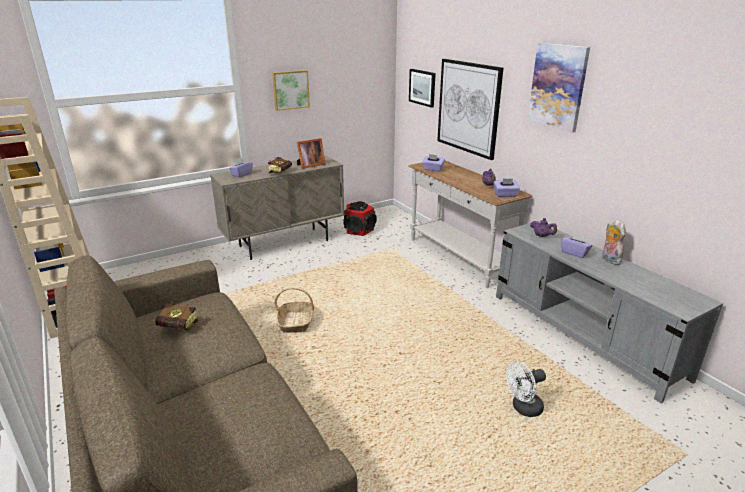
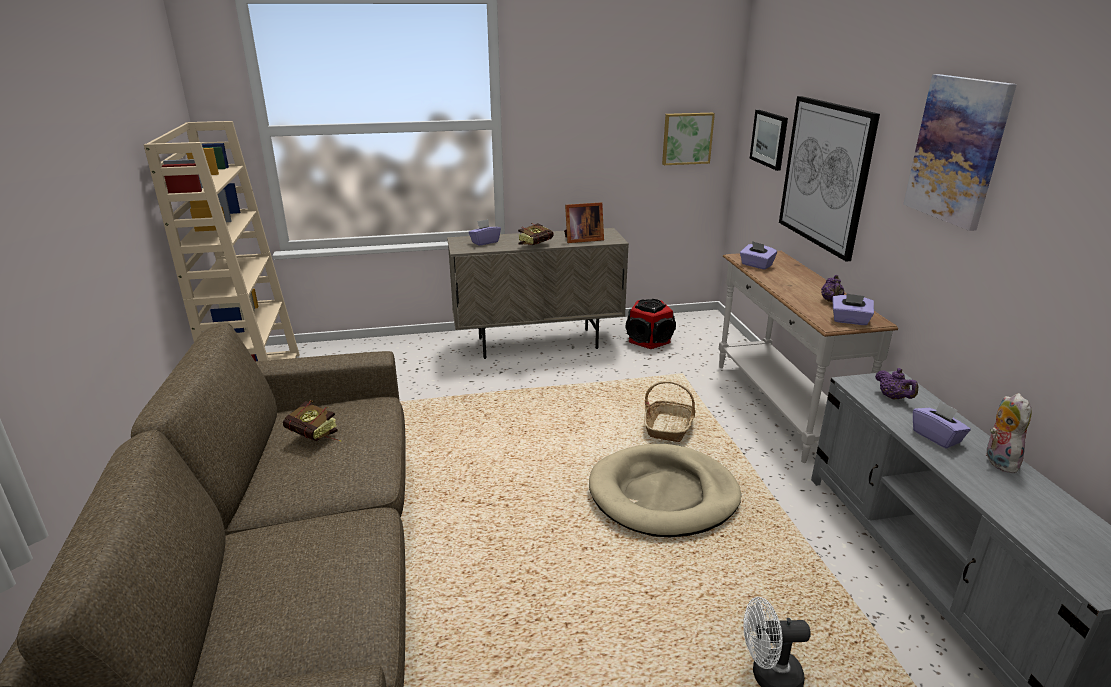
camera: 20 degrees right, 0 degrees up
picture [272,70,310,111] -> picture moved to [662,113,715,165]
basket [275,288,314,333] -> basket moved to [644,381,696,442]
none -> beige dog bed [589,444,741,537]

